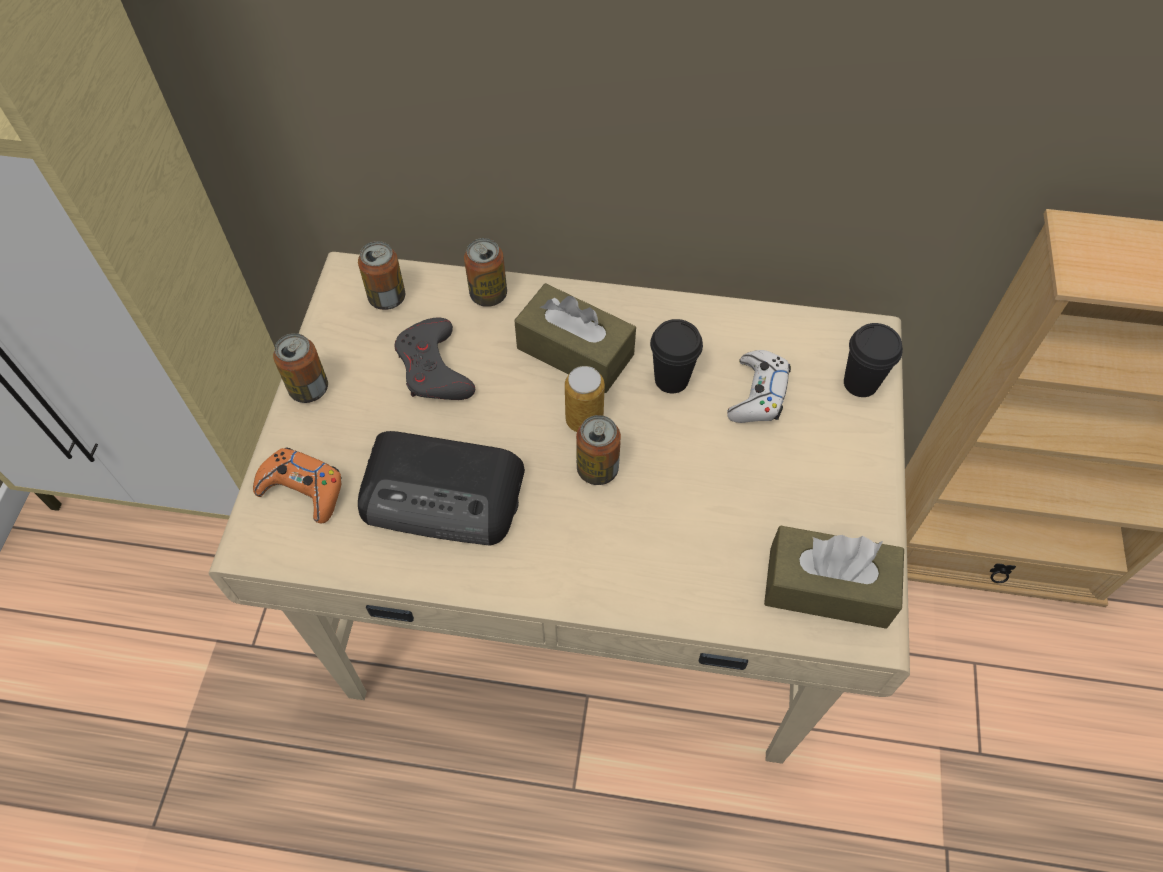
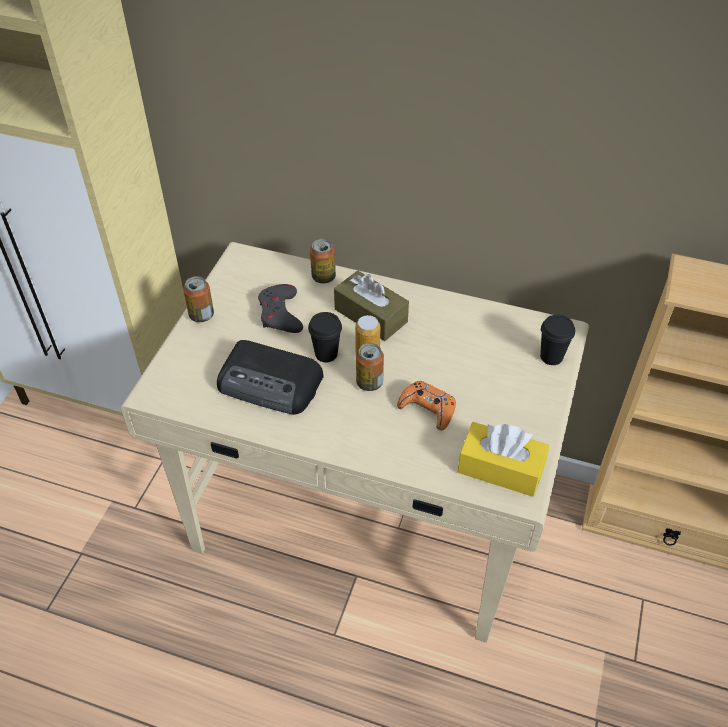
camera: 10 degrees right, 10 degrees down
orange game controller [253,447,342,523] -> orange game controller moved to [397,381,456,430]
can [358,241,405,310] -> none
black cup [650,319,703,393] -> black cup moved to [308,312,342,362]
white game controller [727,350,791,423] -> none
brown tissue box [764,526,904,629] -> yellow tissue box [457,422,549,497]

